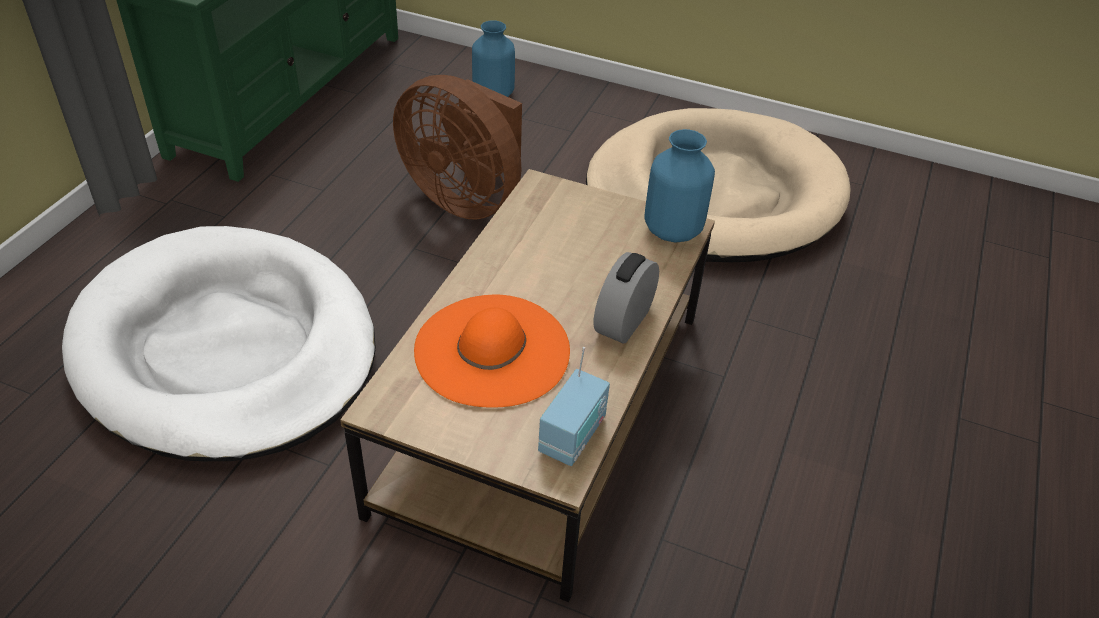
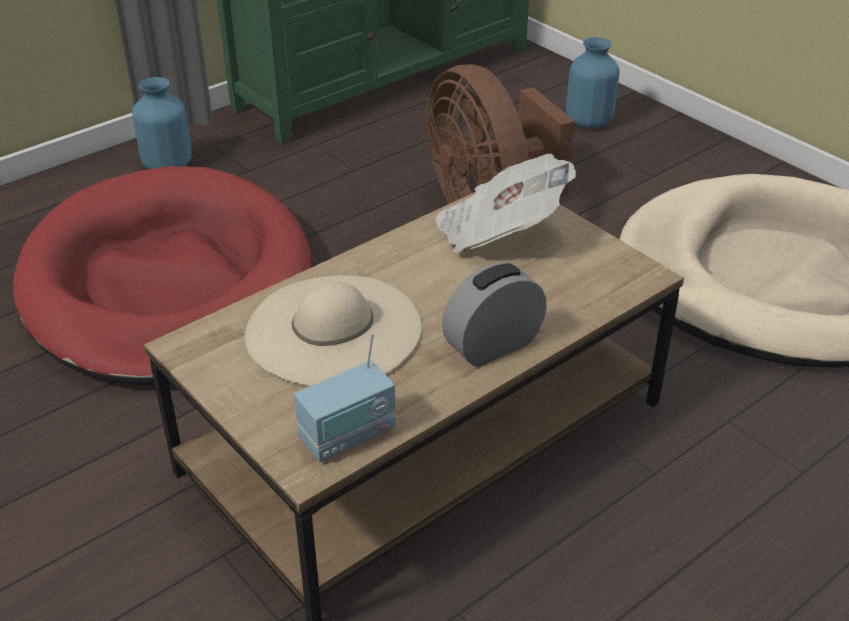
camera: 30 degrees right, 5 degrees down
white dog bed [62,226,376,461] -> red dog bed [13,166,312,386]
orange hat [414,295,570,408] -> beige hat [245,275,422,386]
blue vase [644,129,715,242] -> blue vase moved to [132,77,192,169]
none -> newspaper [435,154,576,253]

